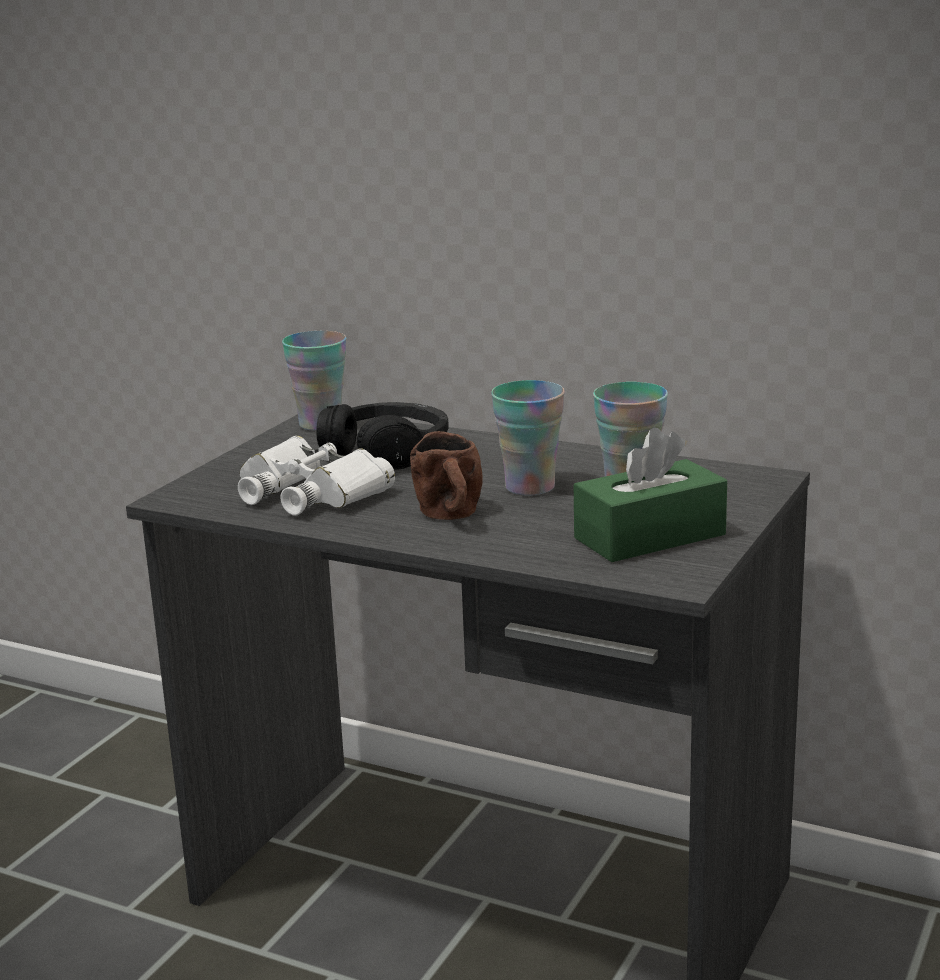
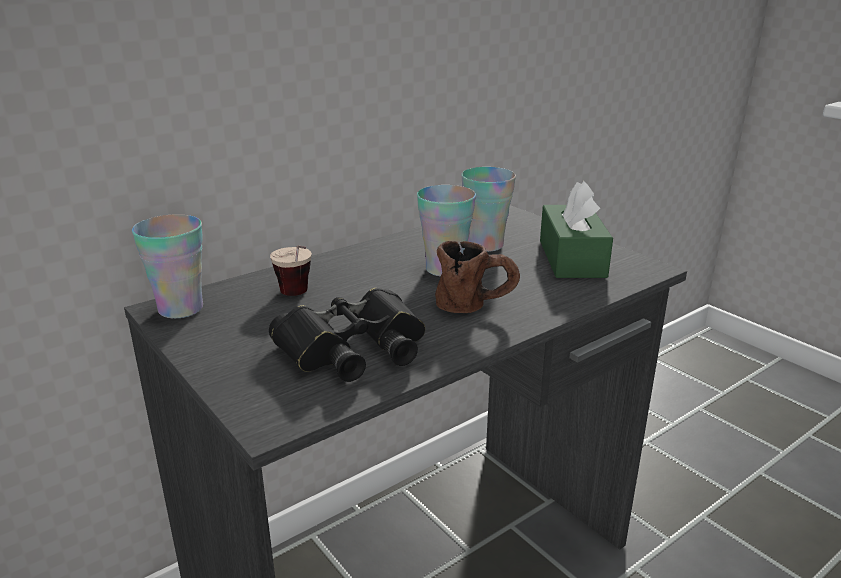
camera: 65 degrees left, 5 degrees up
white binoculars [238,436,395,516] -> black binoculars [269,288,425,382]
black headphones [316,402,448,470] -> cup [270,245,312,296]

